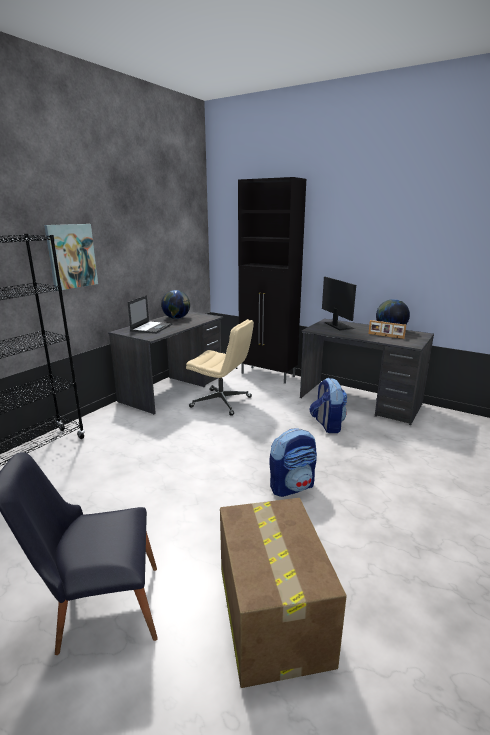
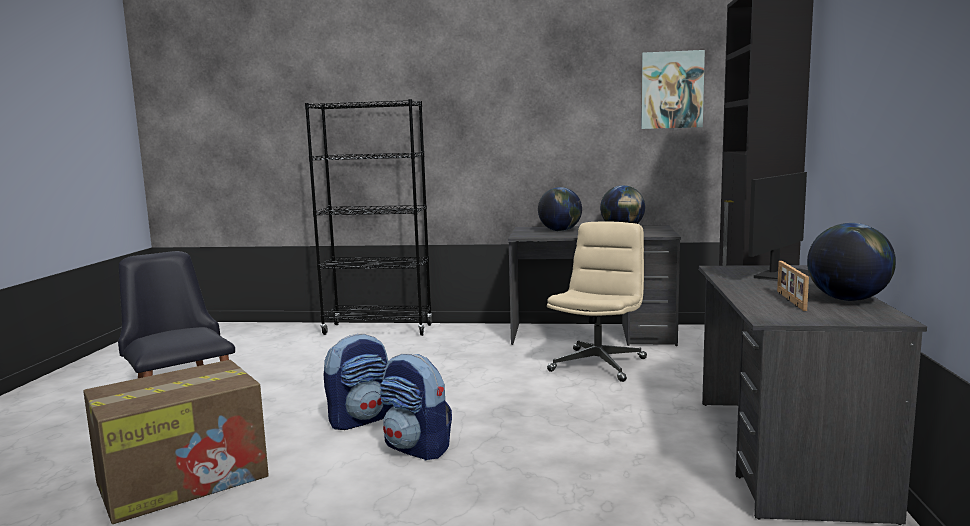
camera: 65 degrees right, 10 degrees down
picture [44,224,98,290] -> picture moved to [641,50,705,129]
laptop [128,295,173,334] -> globe [538,187,582,231]
beige office chair [186,319,254,416] -> beige office chair turned 150 degrees counterclockwise [547,221,647,382]
backpack [309,378,347,433] -> backpack moved to [324,333,388,430]

